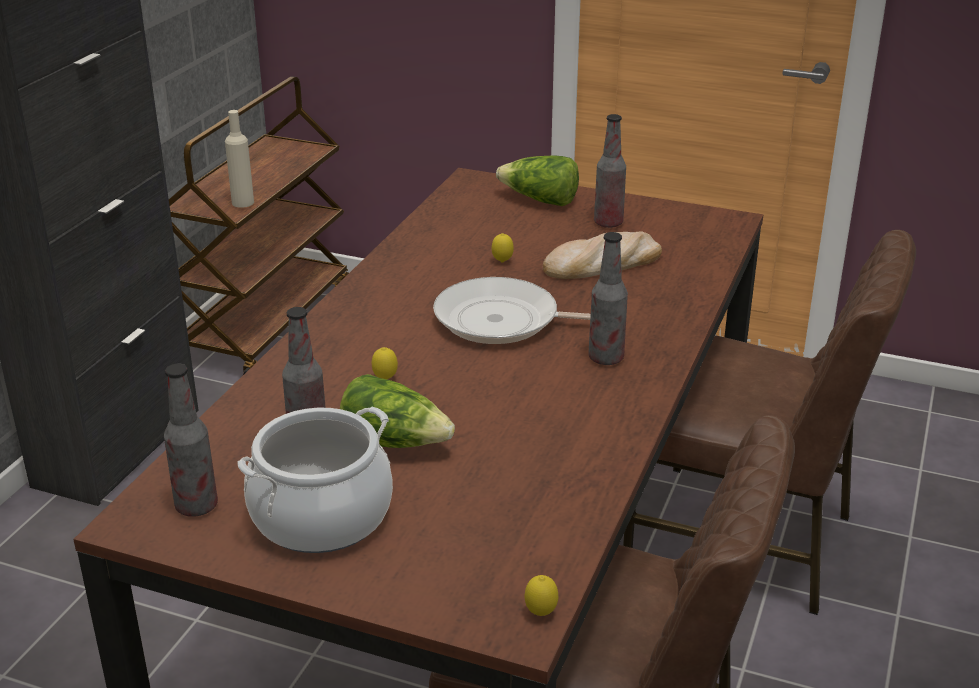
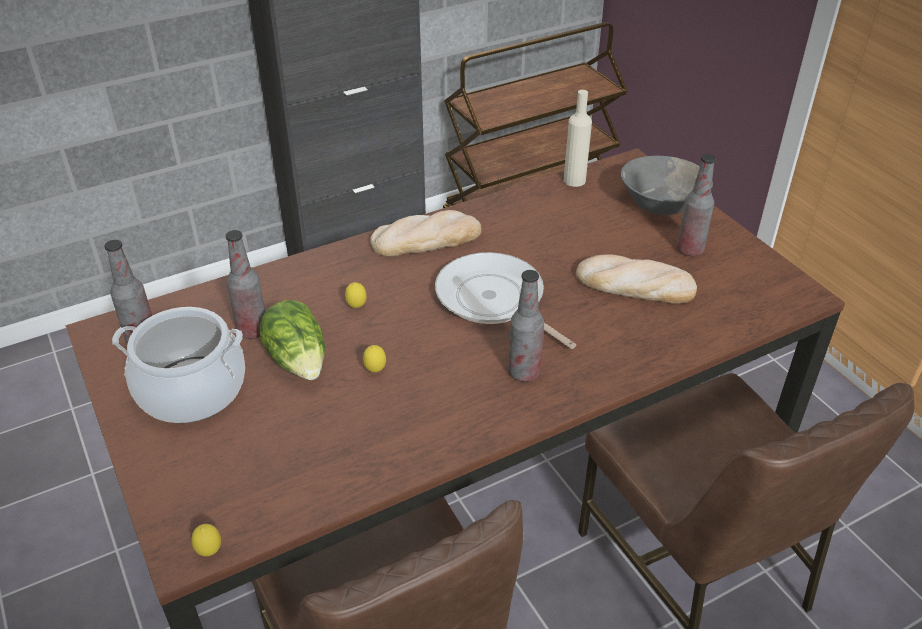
camera: 40 degrees right, 10 degrees up
beige bottle [225,110,254,208] -> beige bottle moved to [564,90,592,187]
lemon [491,233,514,262] -> lemon moved to [363,345,386,372]
lettuce [496,155,579,206] -> grey bowl [621,156,713,215]
none -> bread [370,210,482,256]

